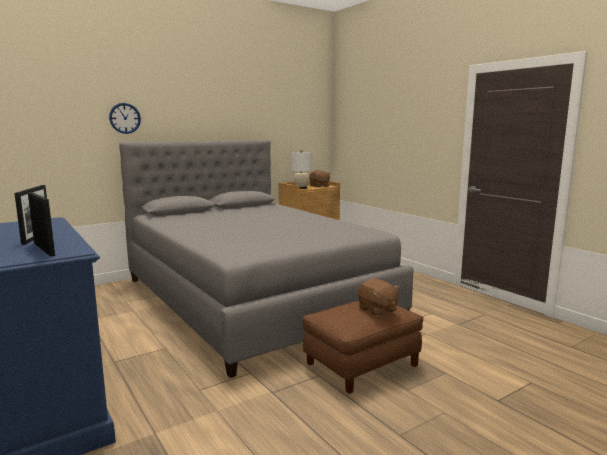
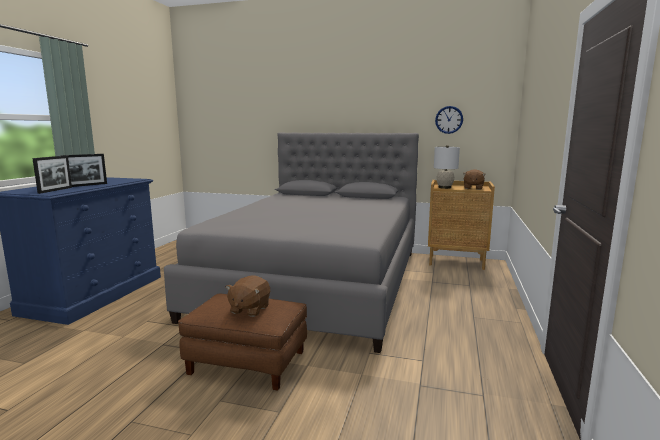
camera: 50 degrees right, 0 degrees up
wall clock [109,103,141,134] -> wall clock moved to [435,106,463,134]

